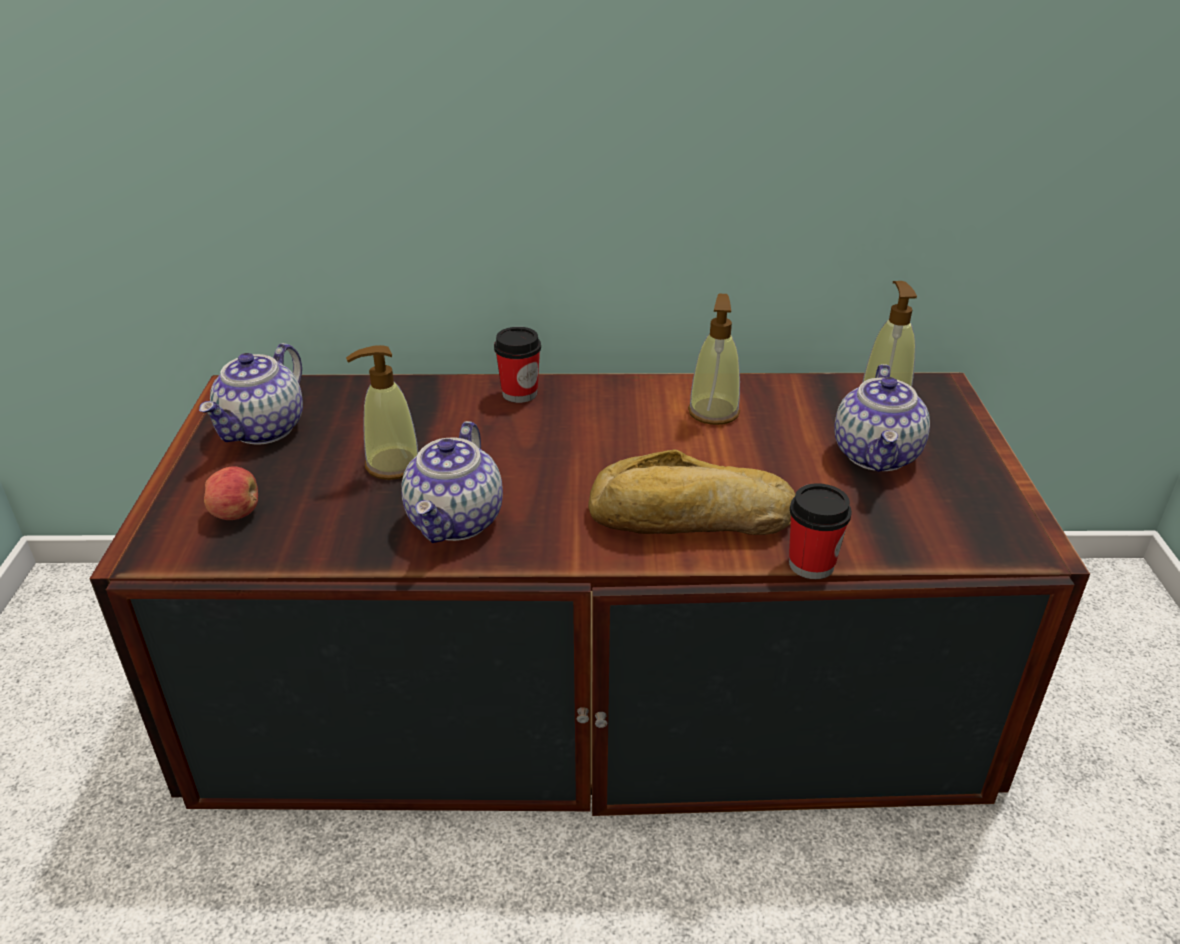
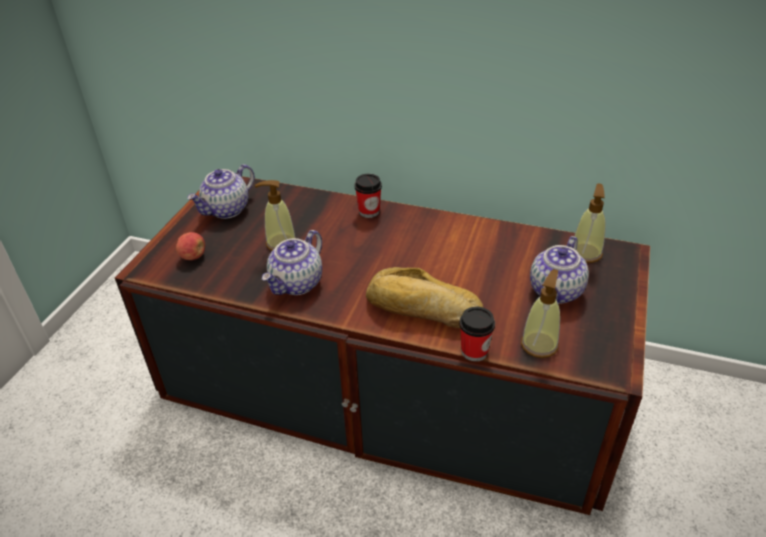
camera: 20 degrees right, 5 degrees up
soap dispenser [688,294,740,425] -> soap dispenser moved to [521,269,560,358]

